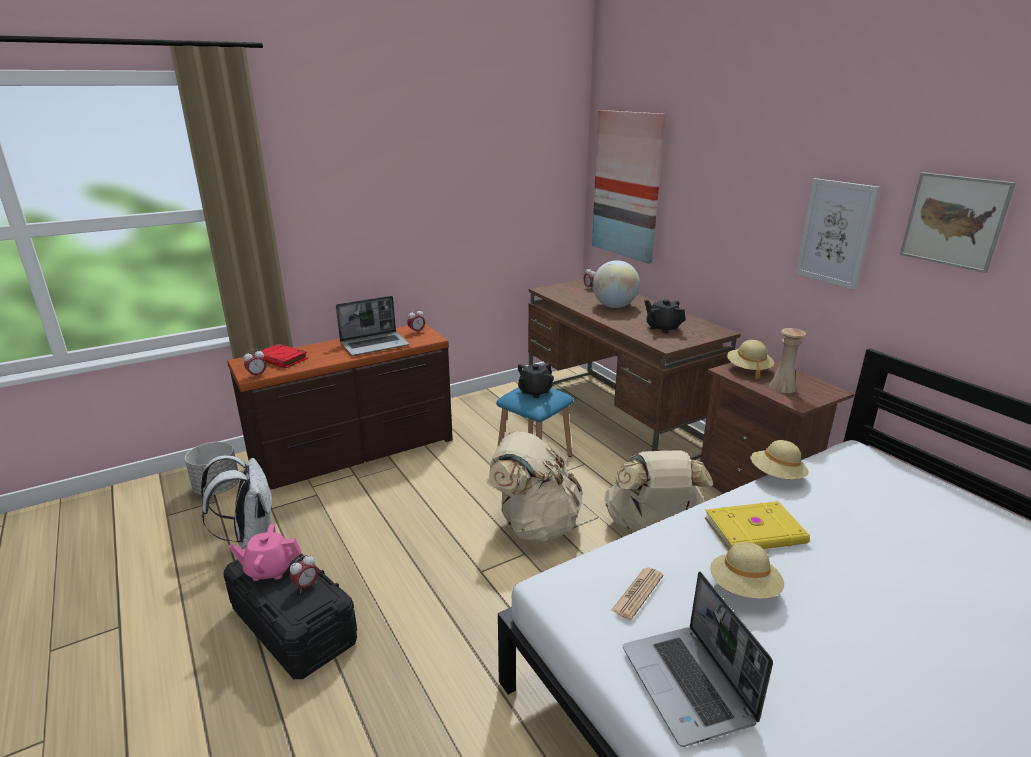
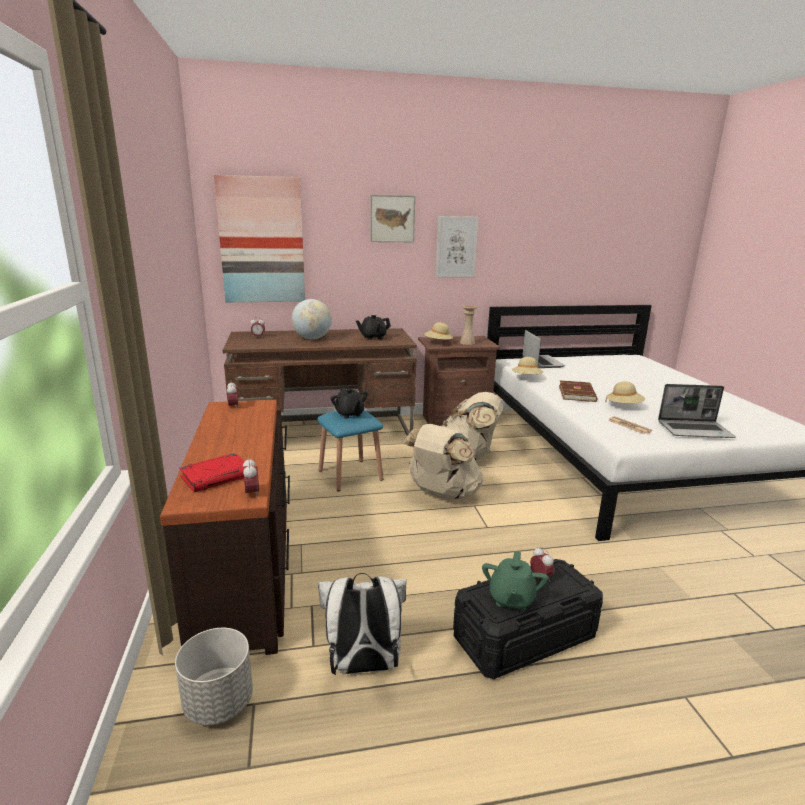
camera: 70 degrees left, 5 degrees down
pink teapot [228,524,301,581] -> green teapot [482,551,549,611]
laptop [336,296,409,356] -> laptop moved to [522,330,565,368]
yellow book [704,501,810,551] -> brown book [559,380,597,402]
picture [900,172,1016,273] -> picture moved to [370,195,415,242]

